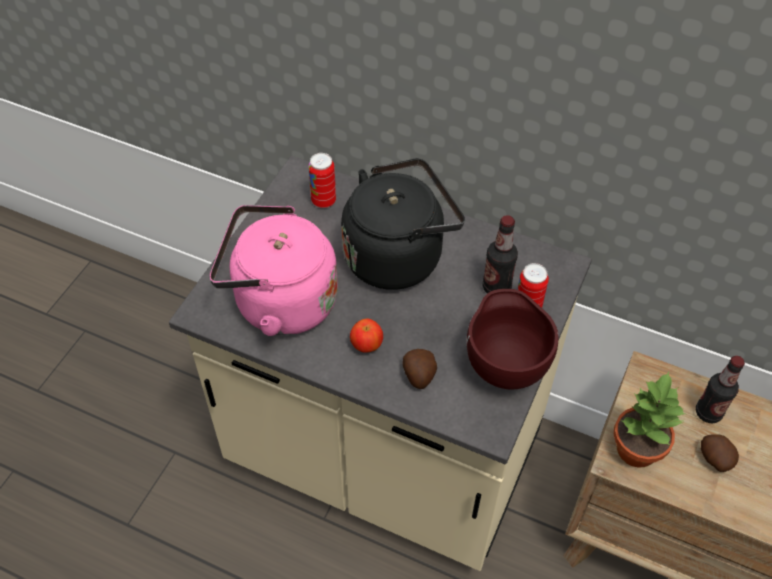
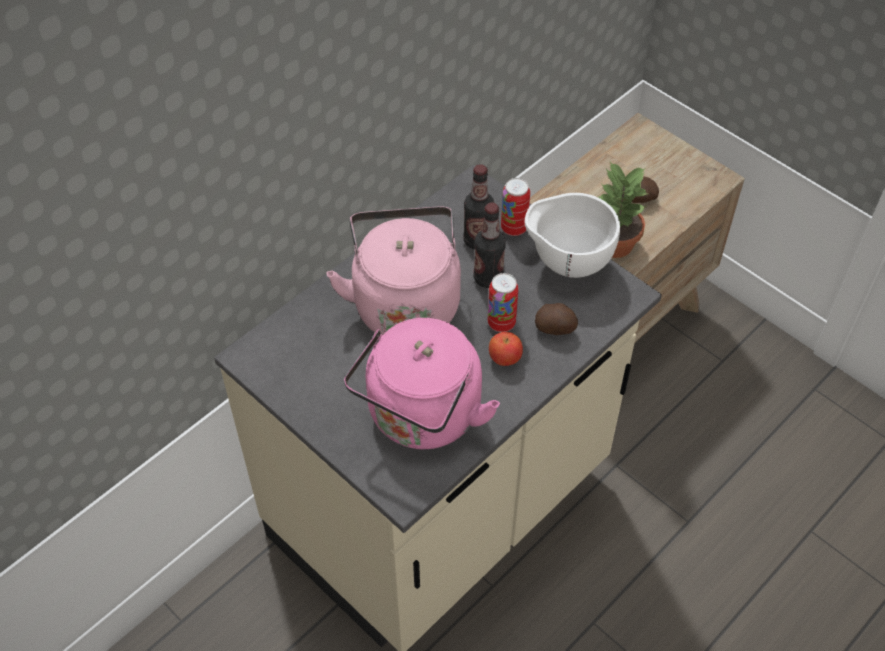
camera: 70 degrees left, 0 degrees up
can [308,153,336,208] -> can moved to [488,273,519,332]
black kettle [341,158,465,290] -> pink kettle [326,207,461,335]
brown bowl [467,289,558,389] -> white bowl [525,193,620,278]
bottle [696,356,745,423] -> bottle moved to [473,203,506,288]

